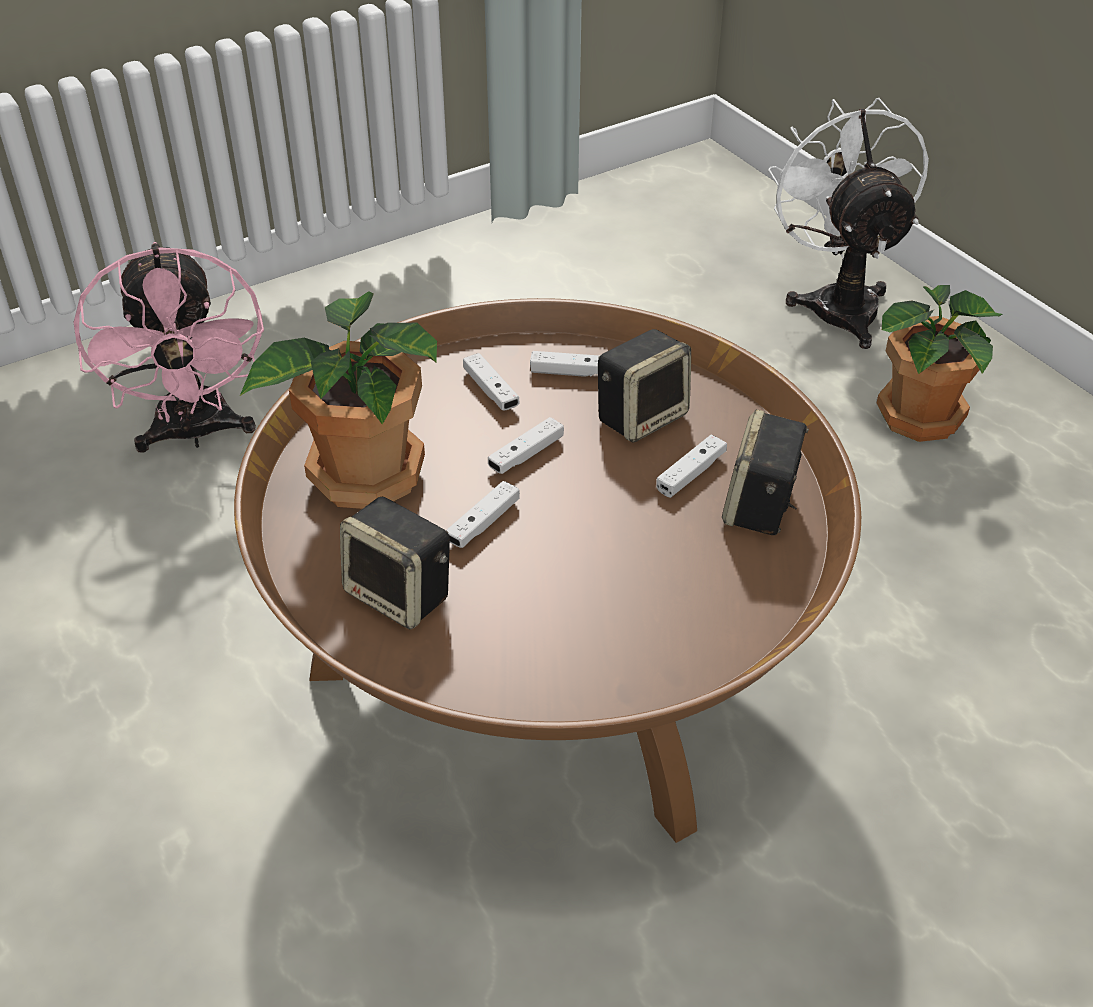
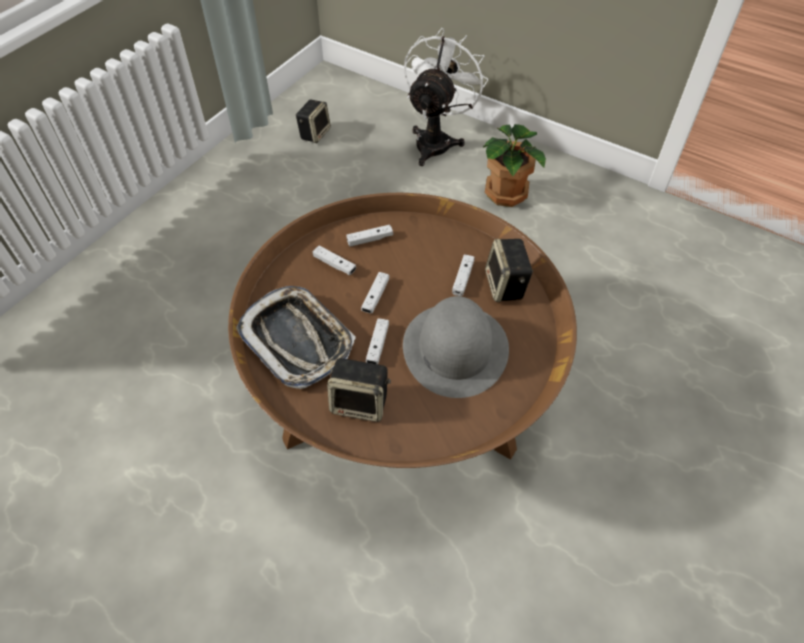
camera: 25 degrees left, 10 degrees up
pink fan [73,242,264,453] -> none
potted plant [240,291,437,509] -> tray [236,286,356,389]
speaker [598,329,691,443] -> speaker moved to [296,99,331,143]
white fan [768,98,929,349] -> white fan turned 60 degrees clockwise [404,28,488,166]
none -> grey hat [403,296,509,398]

